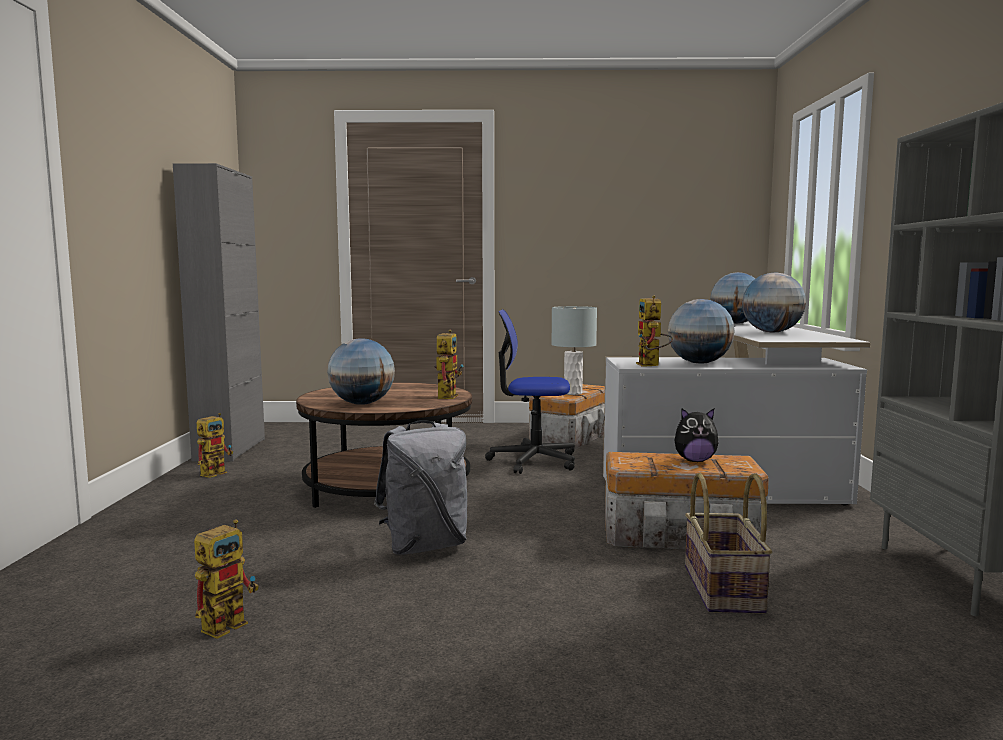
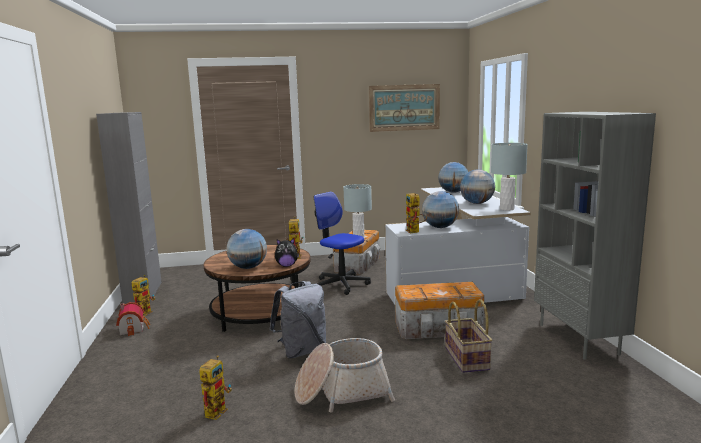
camera: 10 degrees left, 5 degrees up
office chair [485,309,575,474] -> office chair turned 45 degrees clockwise [314,192,371,295]
plush toy [675,408,719,462] -> plush toy moved to [275,238,299,267]
none -> toy house [116,302,150,336]
none -> basket [295,338,395,412]
none -> picture [369,84,440,132]
none -> grey table lamp [491,143,528,210]

